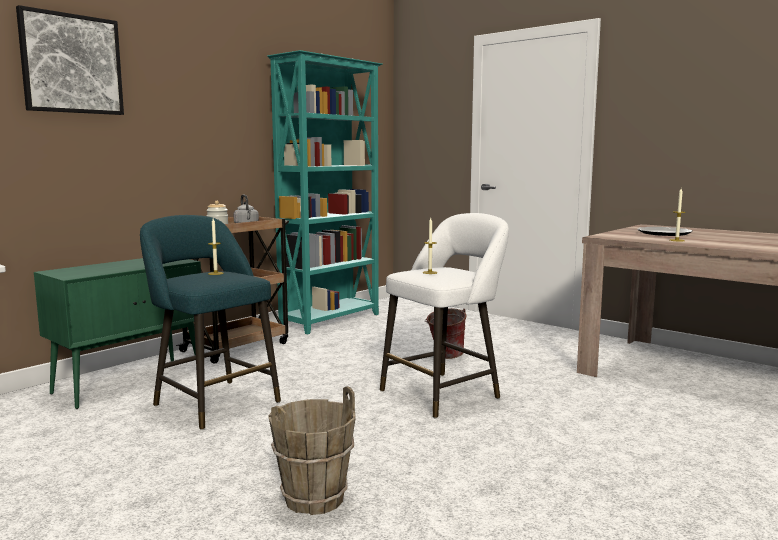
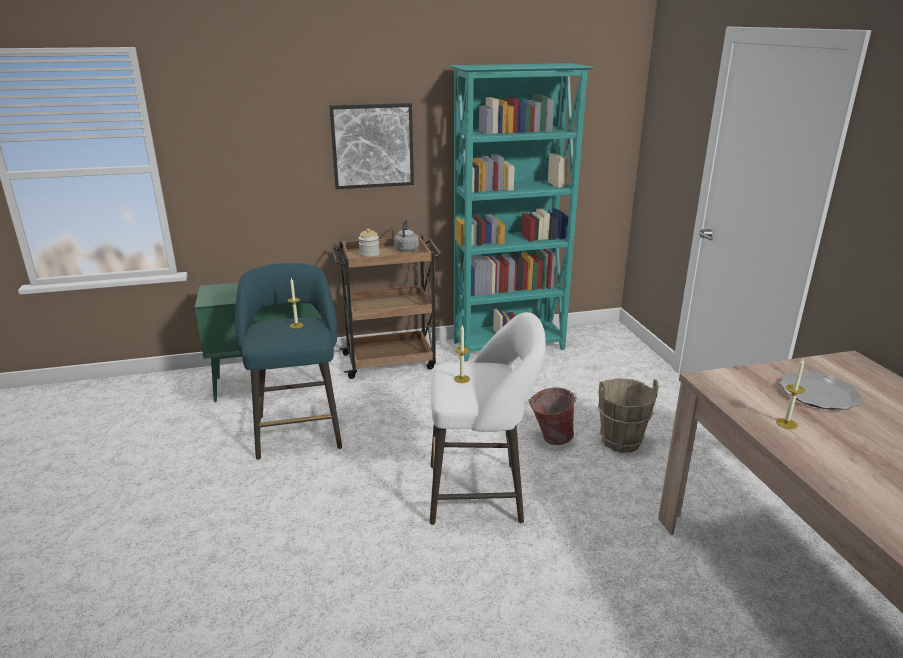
camera: 35 degrees right, 15 degrees up
picture [16,5,124,115] -> picture moved to [329,103,414,189]
brown bucket [268,386,356,515] -> brown bucket moved to [598,378,659,453]

